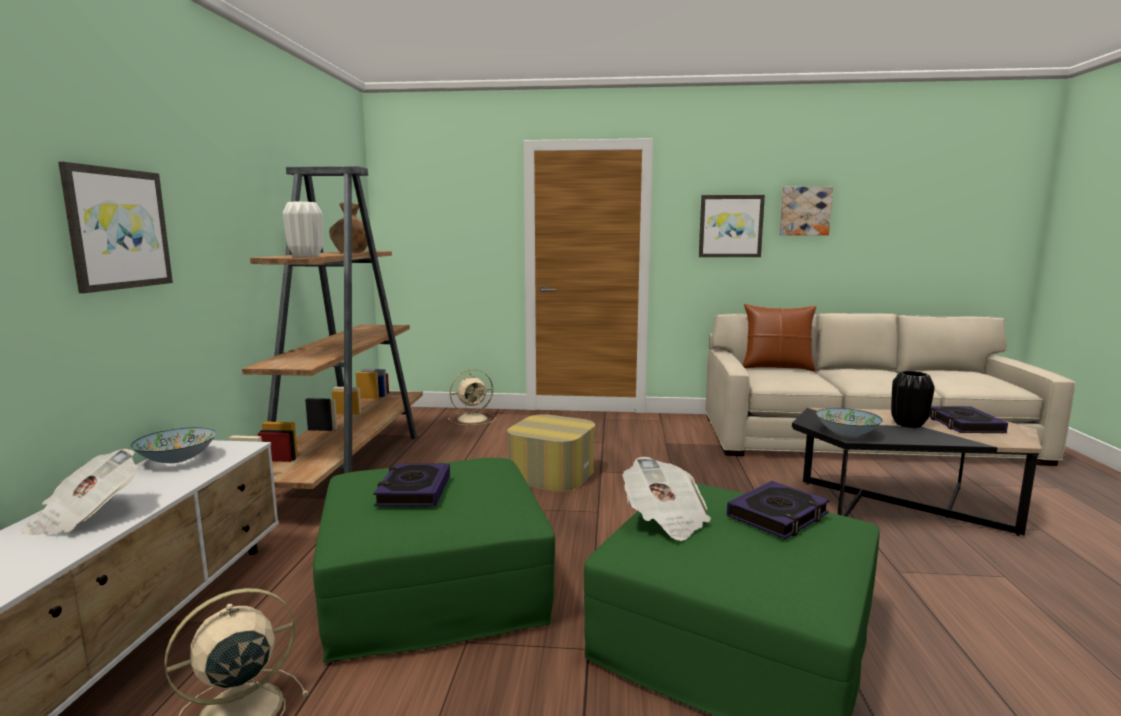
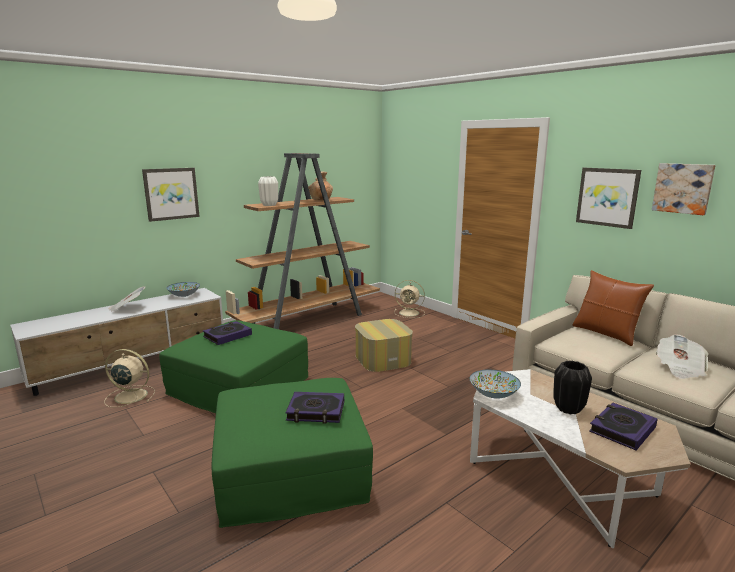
camera: 45 degrees right, 5 degrees up
newspaper [623,457,711,541] -> newspaper moved to [656,334,708,379]
black coffee table [792,408,1041,536] -> white coffee table [470,369,690,548]

